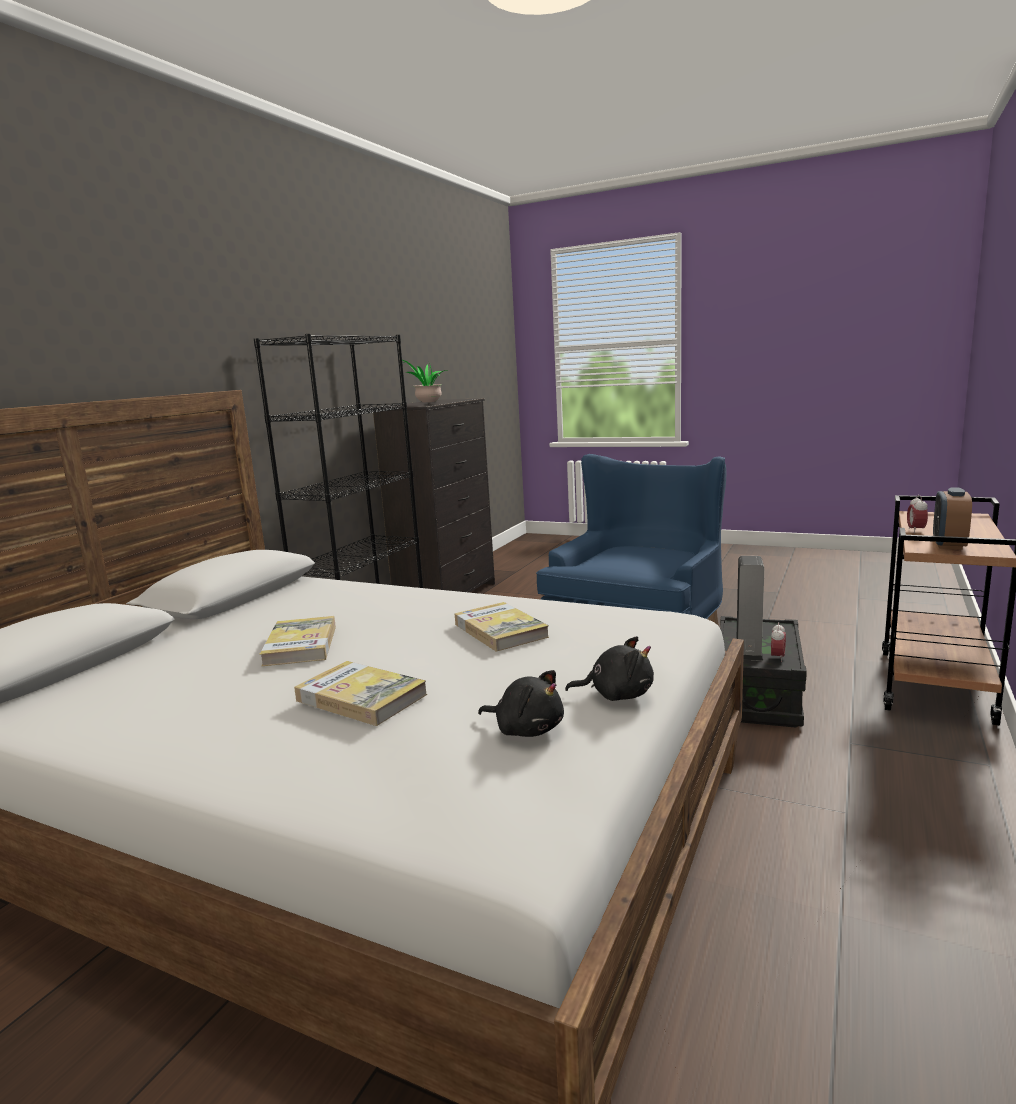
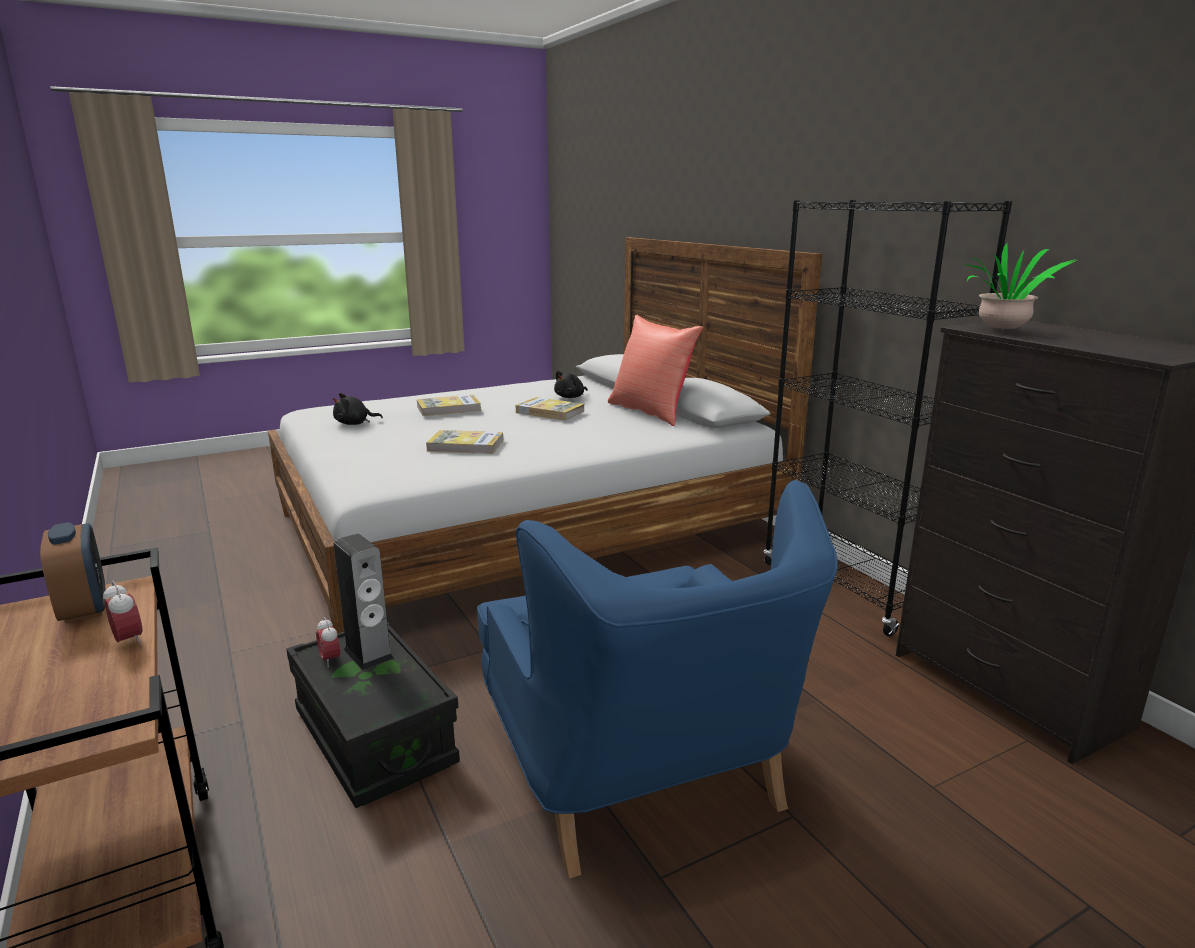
camera: 125 degrees right, 5 degrees up
black plush toy [565,636,654,701] -> black plush toy moved to [554,371,587,398]
none -> red pillow [608,315,703,426]

